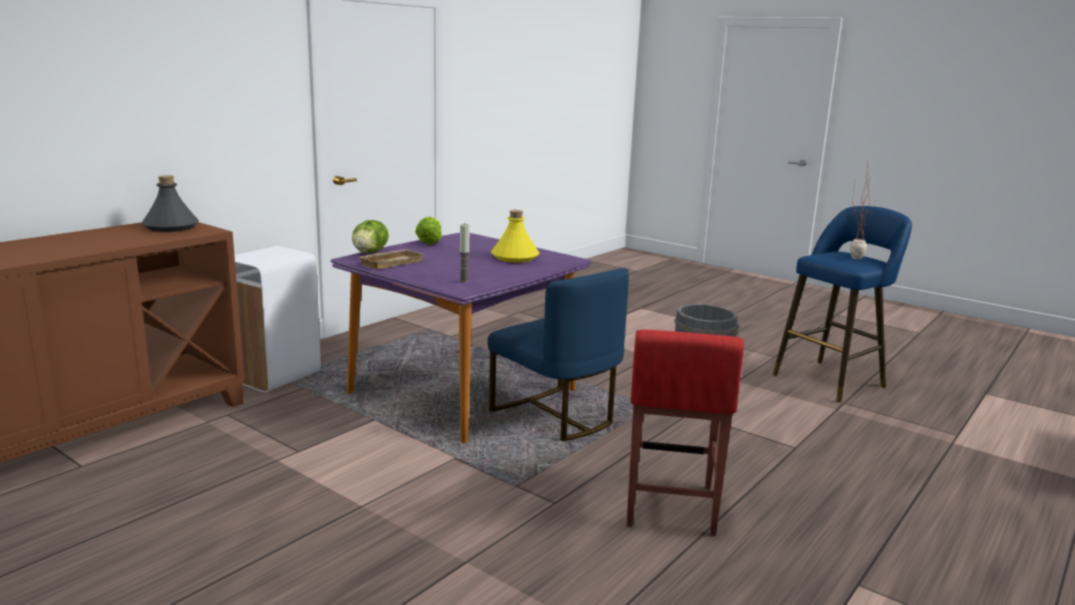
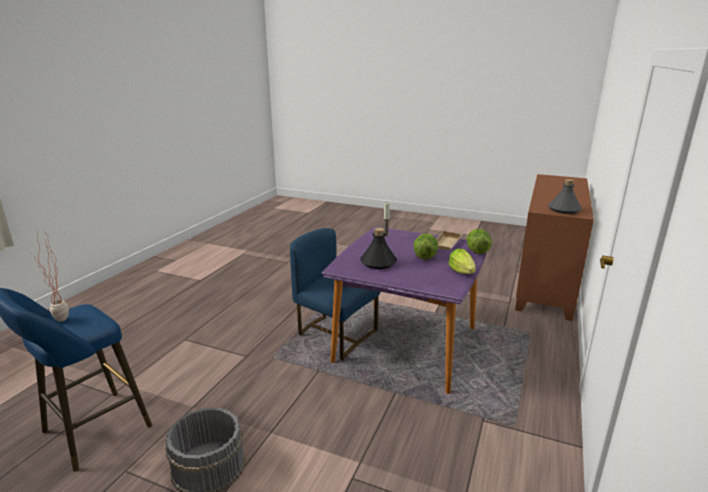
camera: 165 degrees right, 5 degrees up
white trash can [234,246,321,392] -> none
yellow bottle [491,210,539,263] -> black bottle [360,228,397,269]
red stool [626,330,744,536] -> none
none -> lettuce [413,233,438,260]

